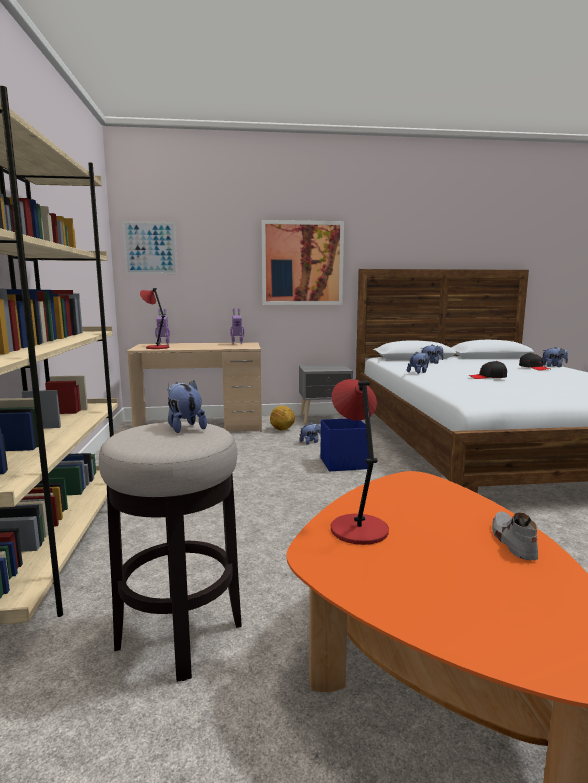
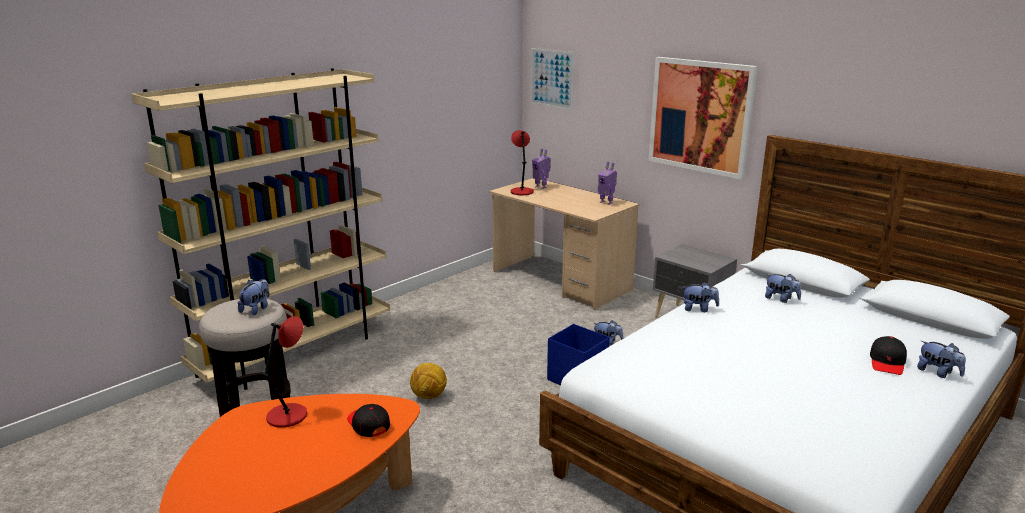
camera: 50 degrees right, 10 degrees up
football [270,406,295,430] -> football moved to [410,363,447,399]
black cap [469,361,507,379] -> black cap moved to [347,404,390,437]
grey shoe [492,511,538,560] -> none

